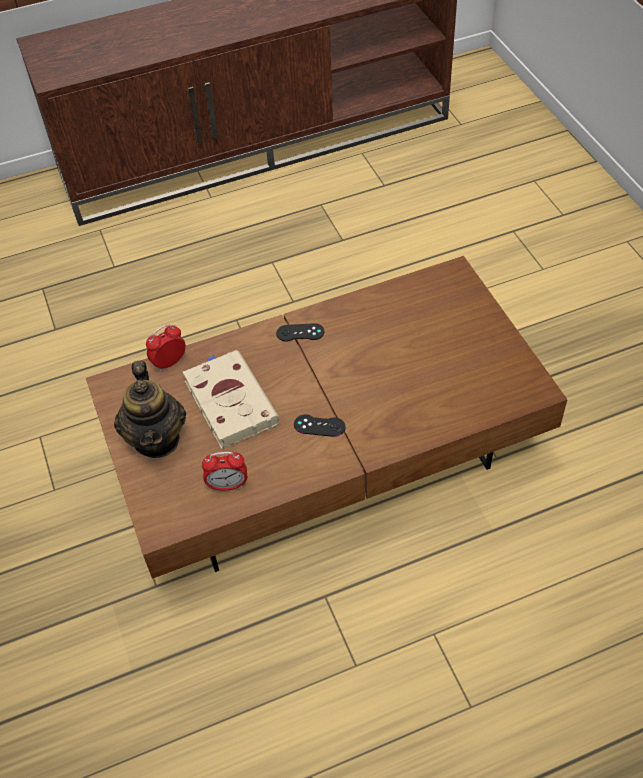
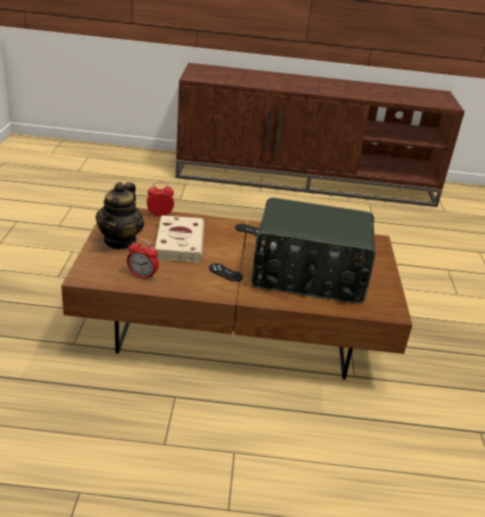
camera: 20 degrees right, 20 degrees down
none -> radio [252,198,376,304]

